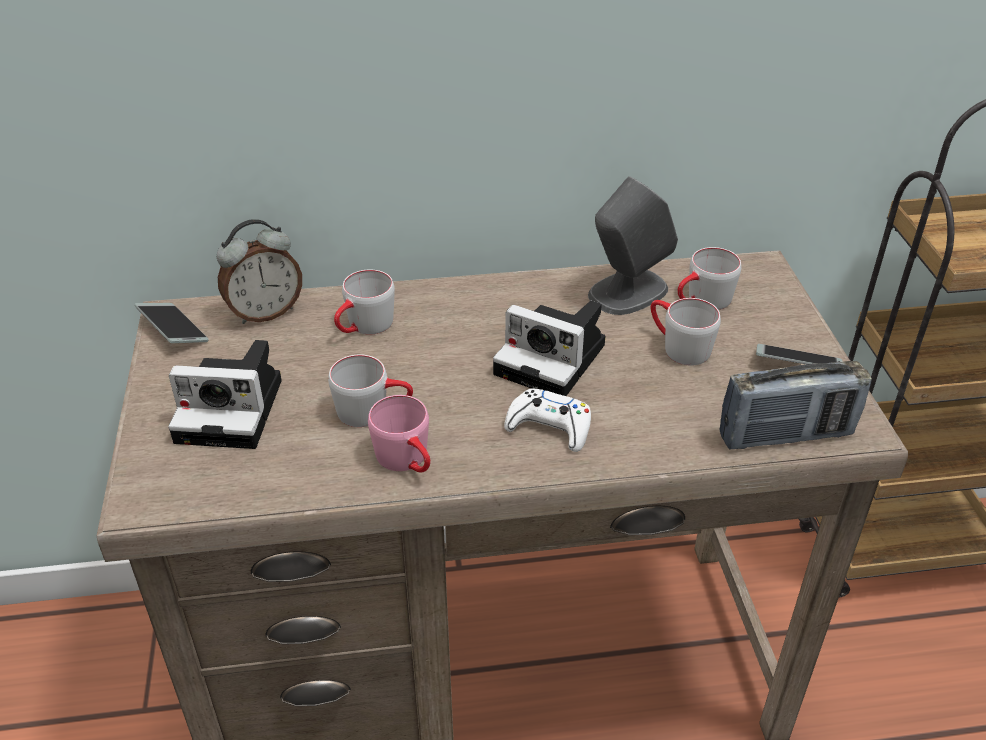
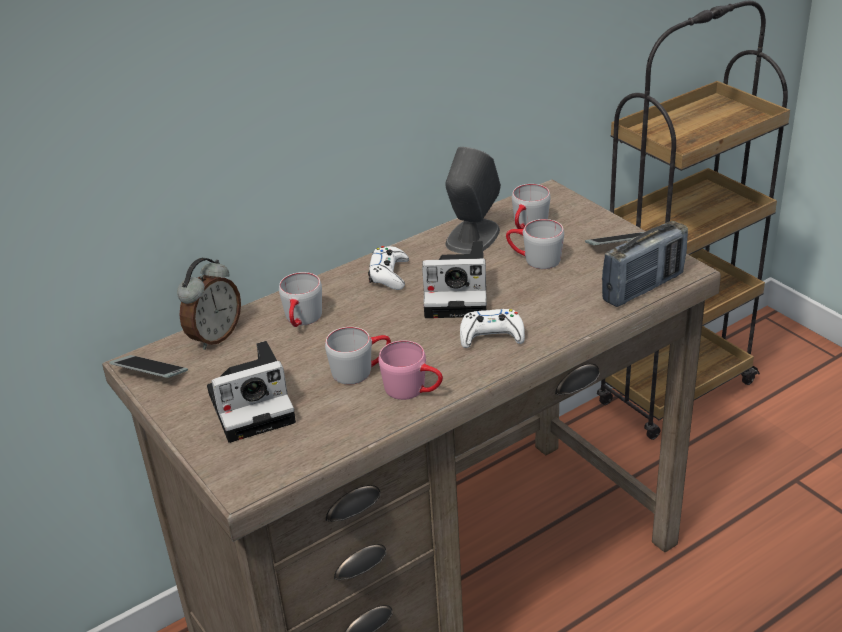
camera: 25 degrees left, 5 degrees down
none -> white game controller [368,246,409,290]

